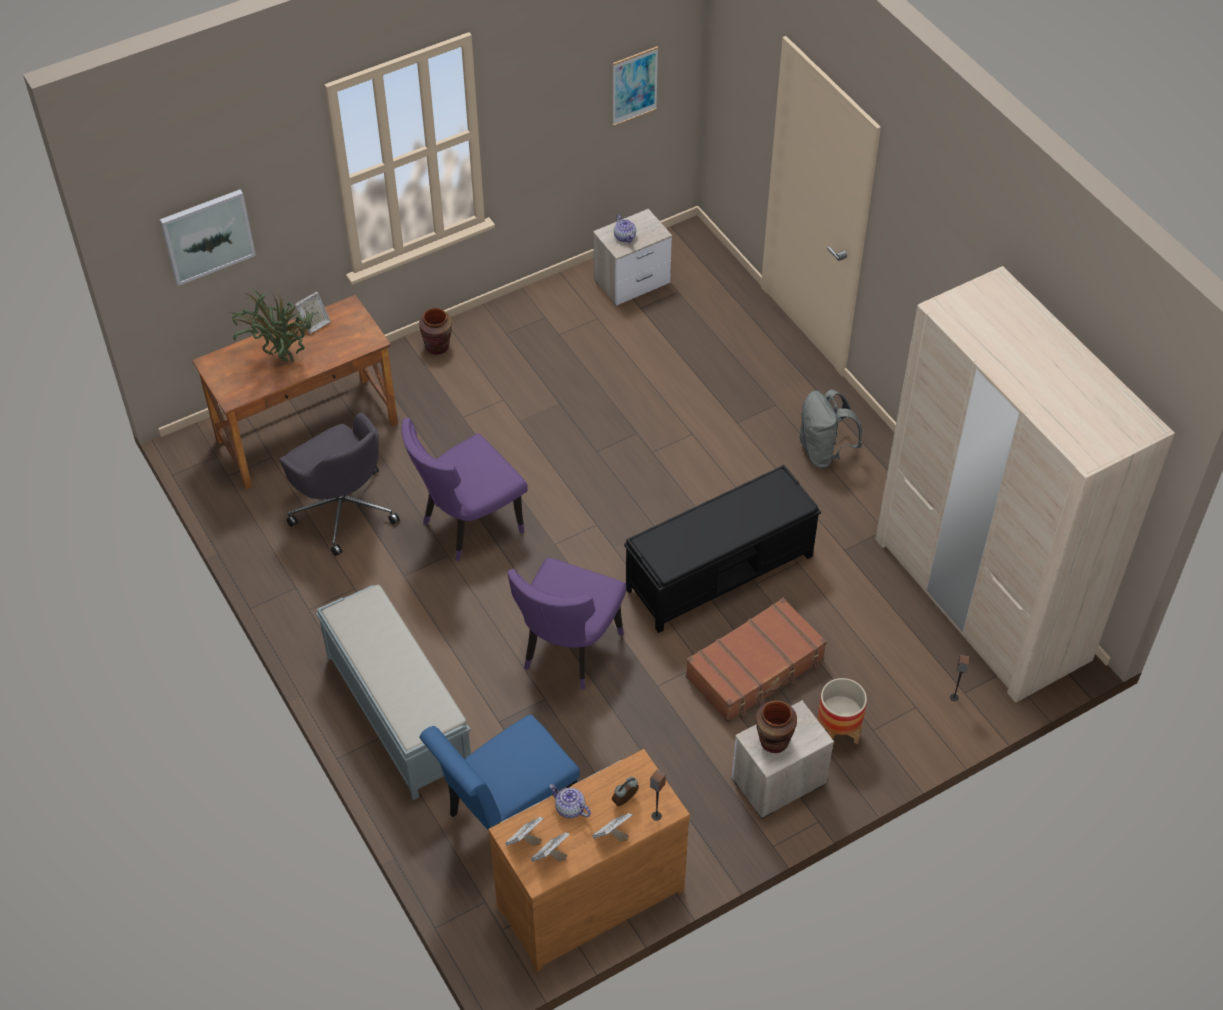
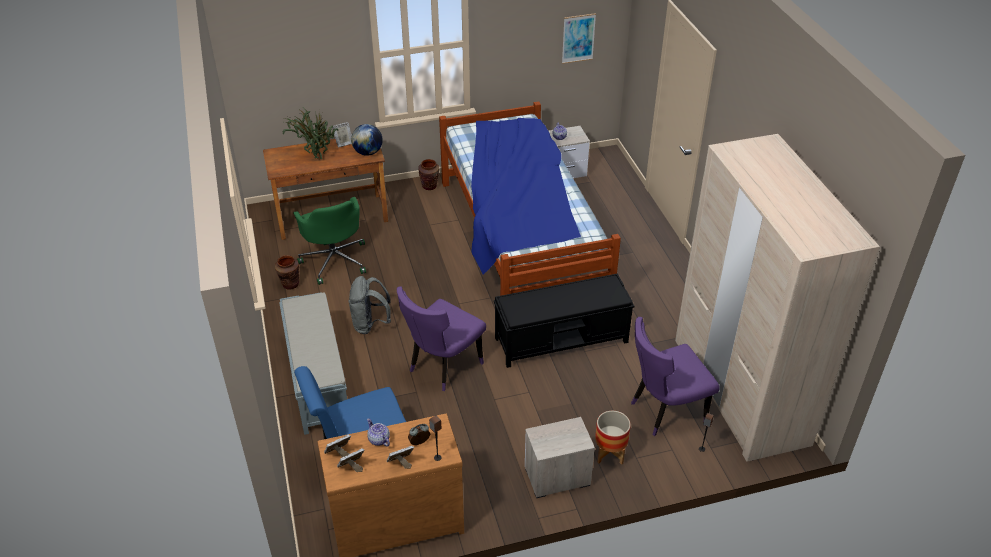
camera: 15 degrees right, 10 degrees down
picture [160,190,256,286] -> none
grey office chair [279,412,400,556] -> green office chair [293,197,366,285]
purple chair [402,418,528,561] -> purple chair moved to [631,317,720,436]
brown suitcase [686,598,827,722] -> none
brown vase [756,700,797,753] -> brown vase moved to [275,255,299,290]
grey backpack [799,389,862,468] -> grey backpack moved to [348,276,391,334]
none -> globe [351,124,383,156]
none -> bed [439,101,621,296]

